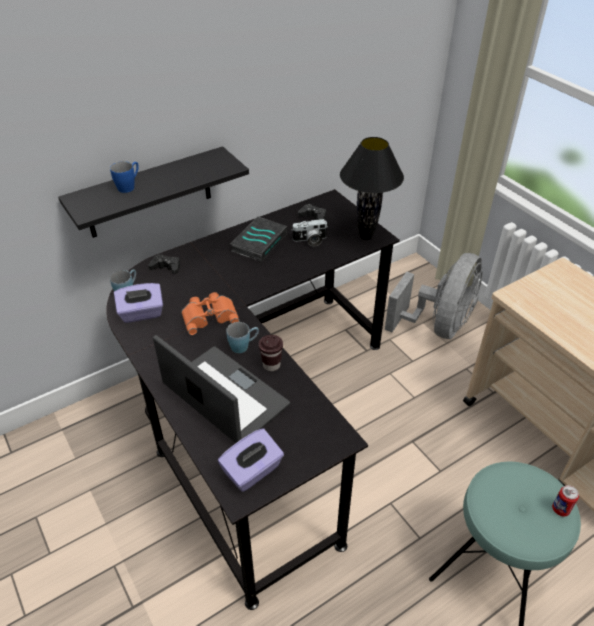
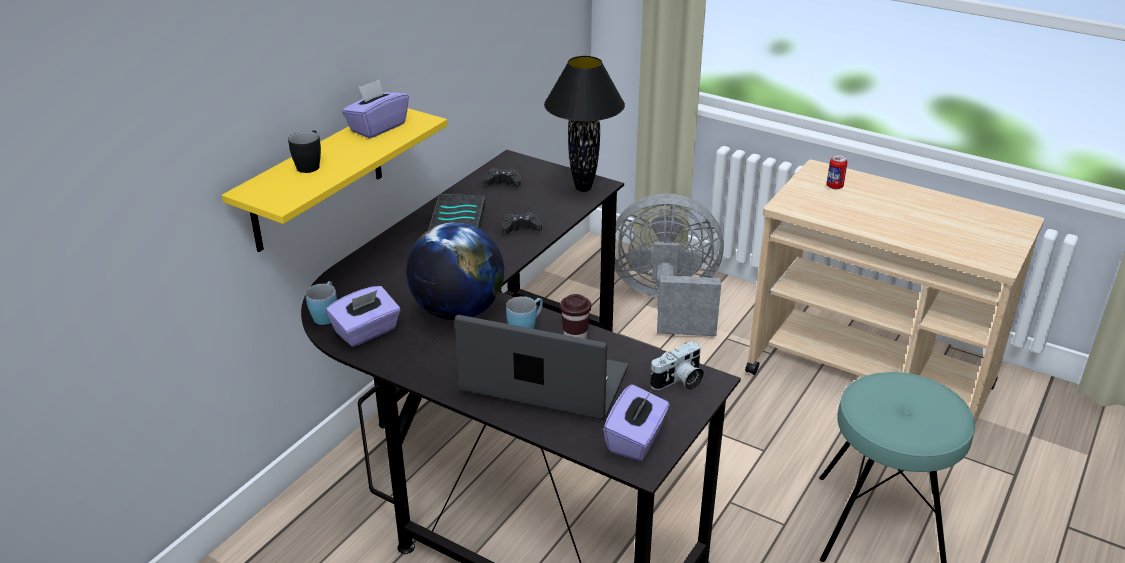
camera: 25 degrees left, 10 degrees down
black shelf [58,146,249,238] -> yellow shelf [222,108,447,252]
blue mug [110,161,139,193] -> black mug [288,130,321,173]
black game controller [148,254,180,274] -> black game controller moved to [502,212,542,234]
orange binoculars [181,292,240,335] -> globe [406,222,504,320]
camera [291,219,327,247] -> camera moved to [650,341,704,390]
grey fan [385,253,483,339] -> grey fan turned 90 degrees counterclockwise [615,193,724,336]
can [552,485,579,516] -> can moved to [826,155,848,189]
none -> purple tissue box [342,79,409,139]

